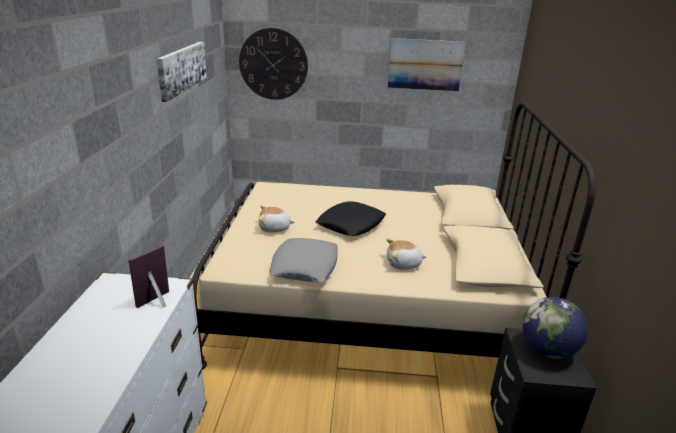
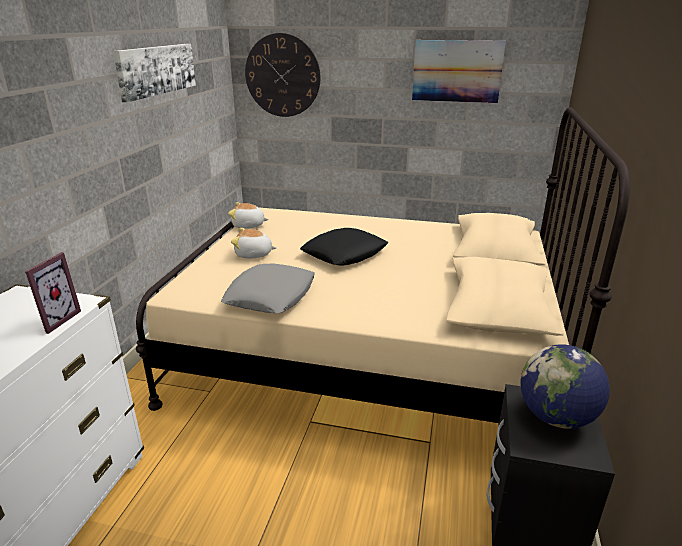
camera: 10 degrees right, 0 degrees up
picture frame [129,245,169,308] -> picture frame turned 150 degrees clockwise [25,252,81,334]
plush toy [386,238,426,270] -> plush toy moved to [228,202,269,229]

